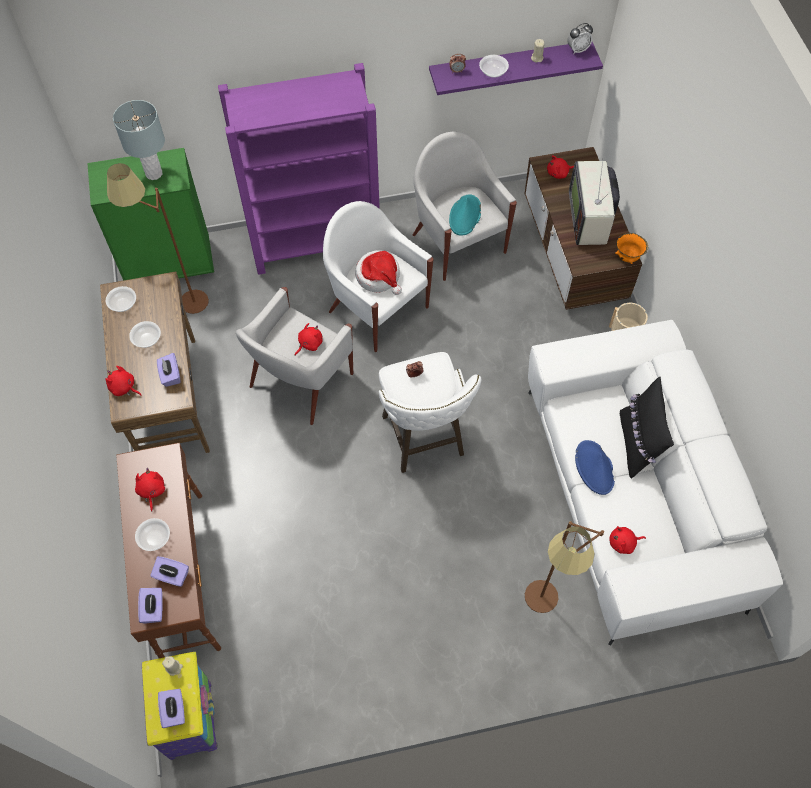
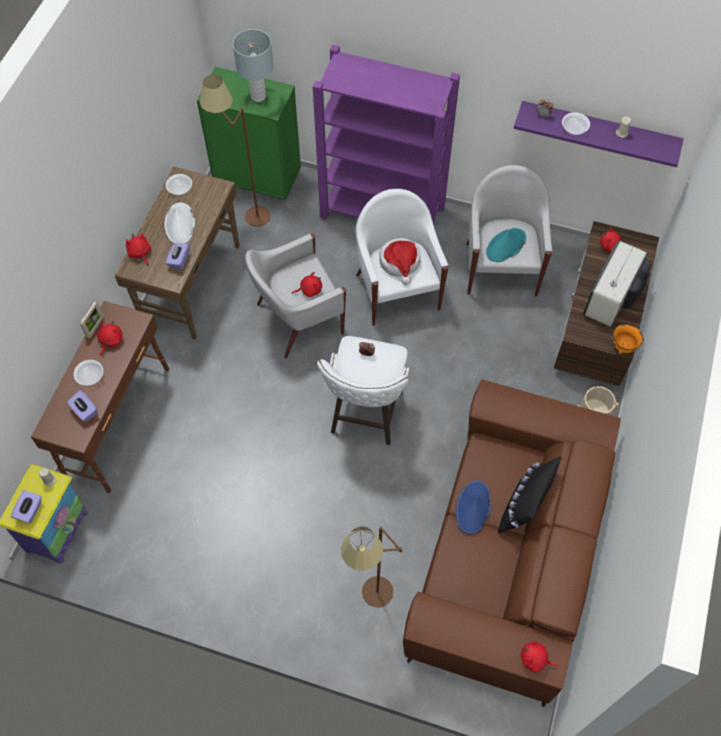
camera: 30 degrees right, 0 degrees up
bowl [129,321,161,348] -> white hat [165,203,195,244]
purple tissue box [138,588,163,624] -> none
white sofa [528,320,783,645] -> brown sofa [403,380,621,707]
alarm clock [567,23,593,54] -> none
red plush toy [610,526,646,554] -> red plush toy moved to [521,641,559,672]
none -> picture frame [80,301,104,339]

